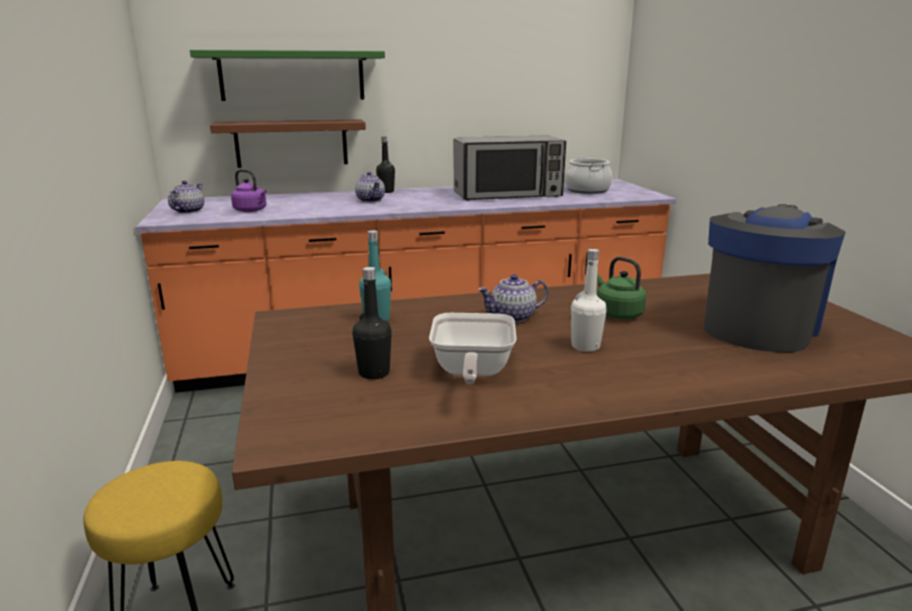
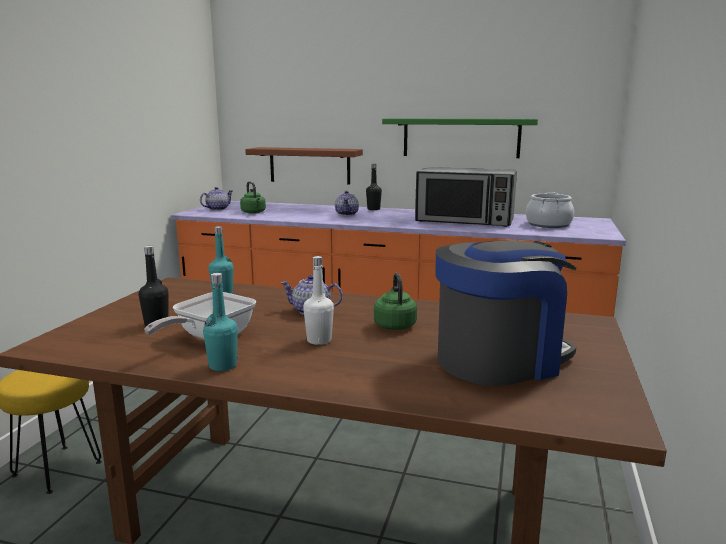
camera: 30 degrees right, 5 degrees down
green shelf [190,50,385,101] -> green shelf moved to [382,118,538,158]
purple kettle [231,169,267,212] -> green kettle [240,181,266,214]
none -> turquoise bottle [203,273,238,371]

